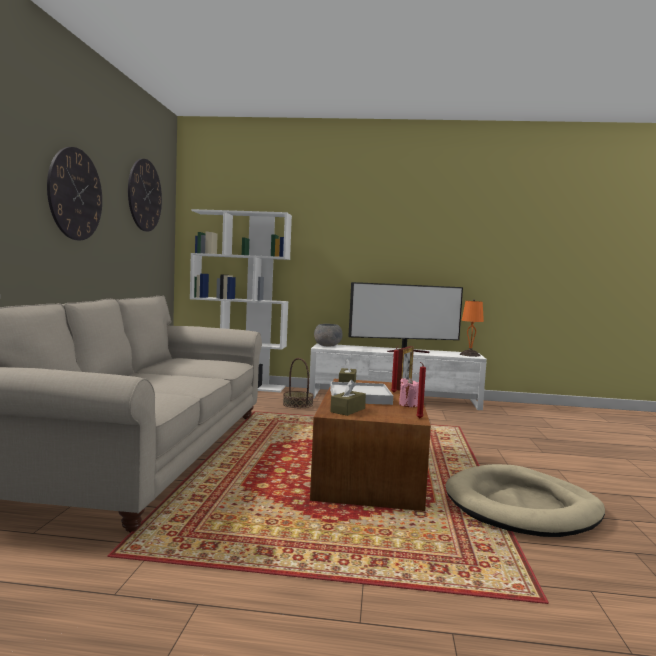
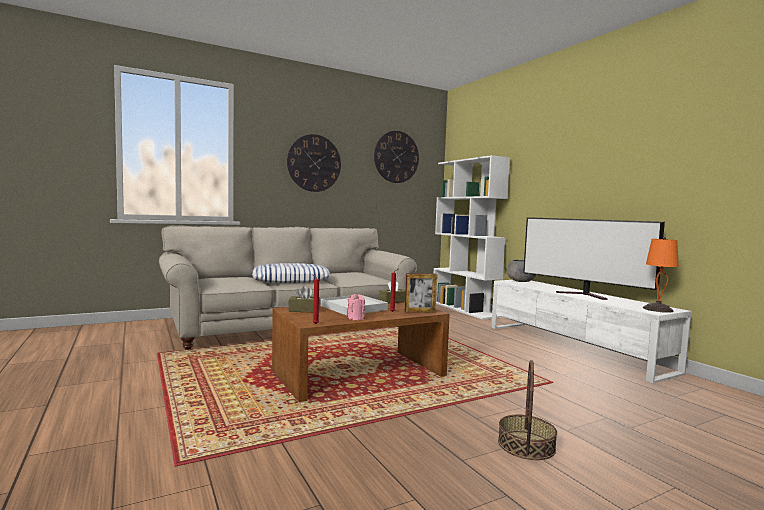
camera: 55 degrees right, 0 degrees up
basket [283,358,314,408] -> basket moved to [498,360,557,460]
beige dog bed [446,464,605,537] -> none
none -> pillow [252,263,330,283]

